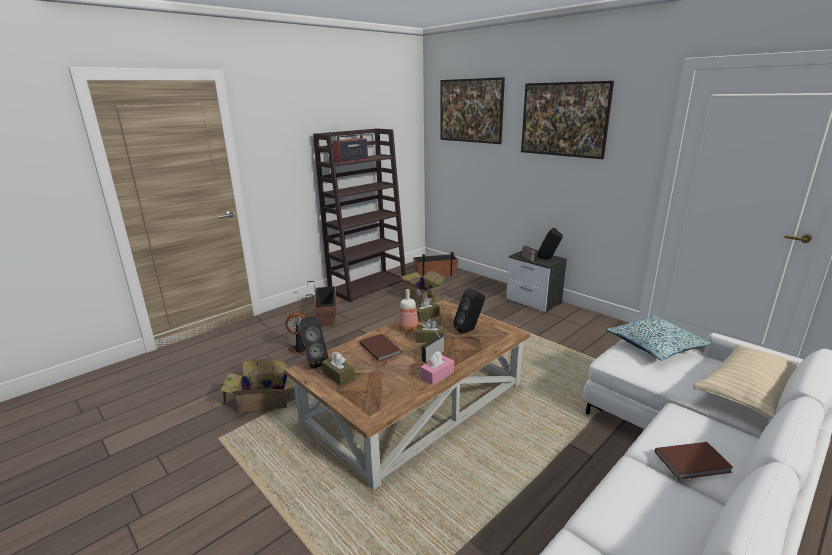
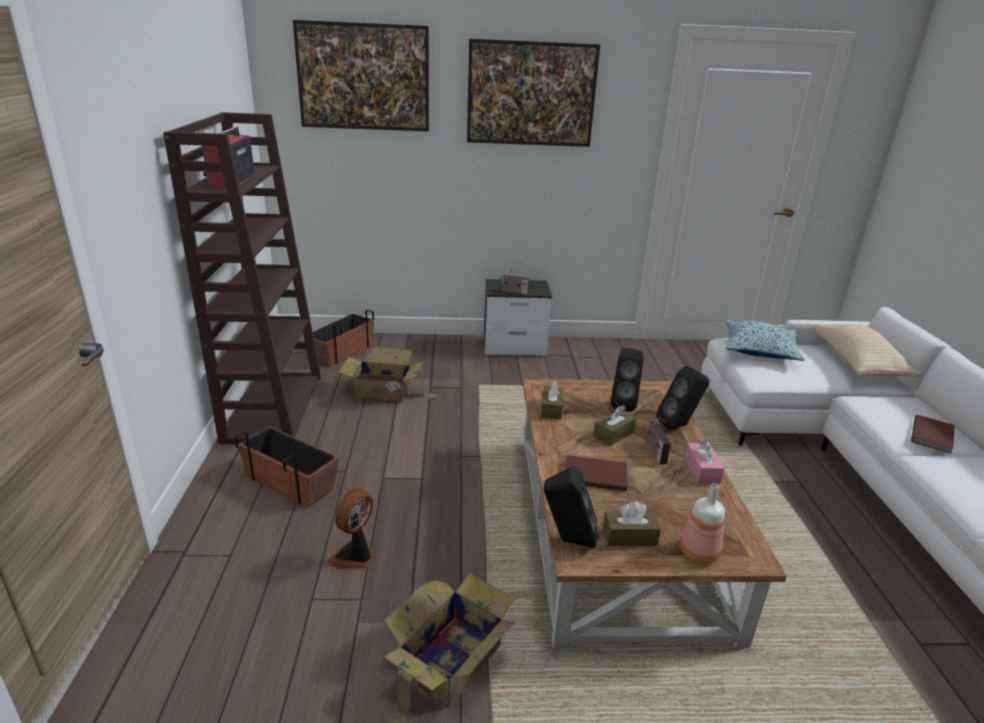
camera: 50 degrees left, 5 degrees up
bottle [398,289,419,332] -> bottle moved to [680,484,725,563]
black speaker [537,228,562,259] -> black speaker moved to [657,366,709,430]

